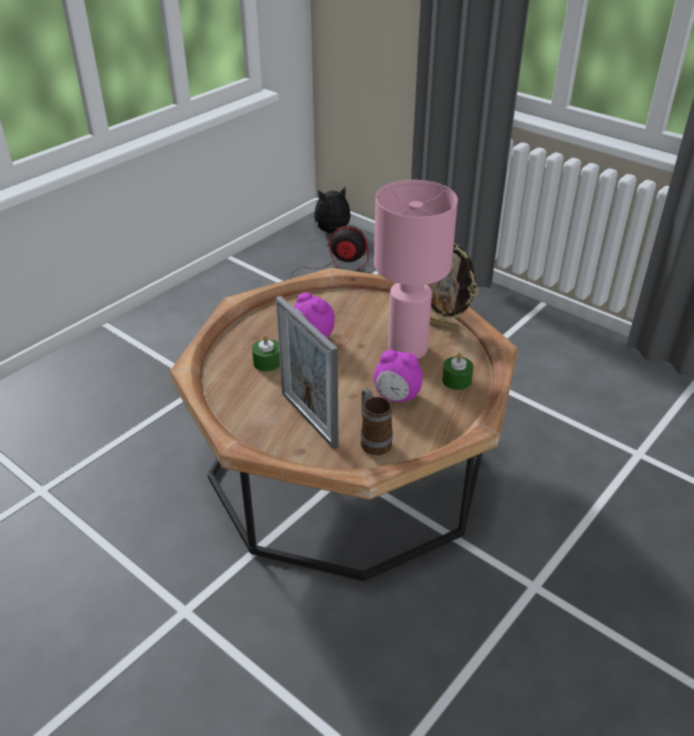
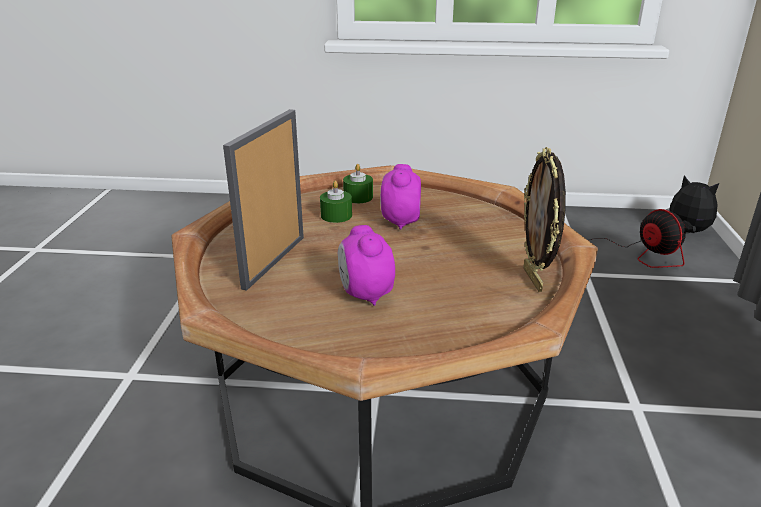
camera: 55 degrees right, 10 degrees down
mug [360,388,393,455] -> none
pink table lamp [374,180,458,359] -> none
green candle [442,352,473,390] -> green candle moved to [343,164,373,203]

